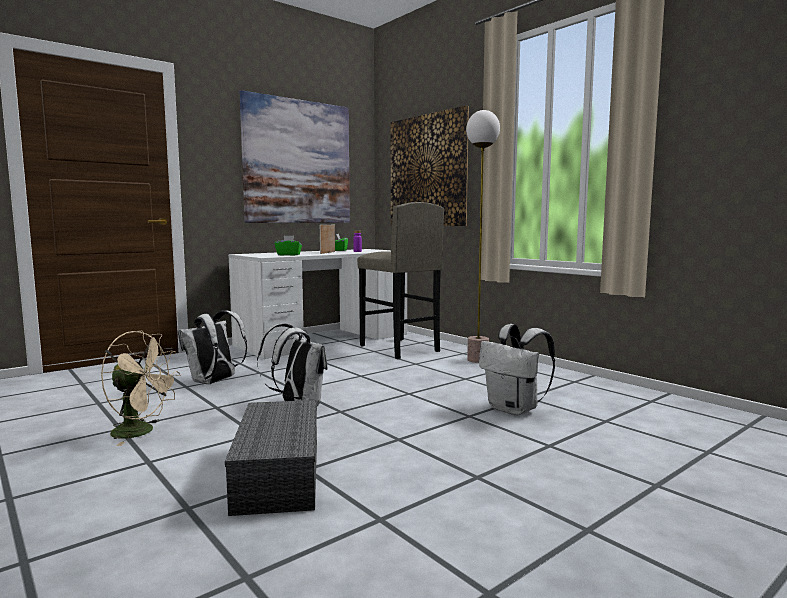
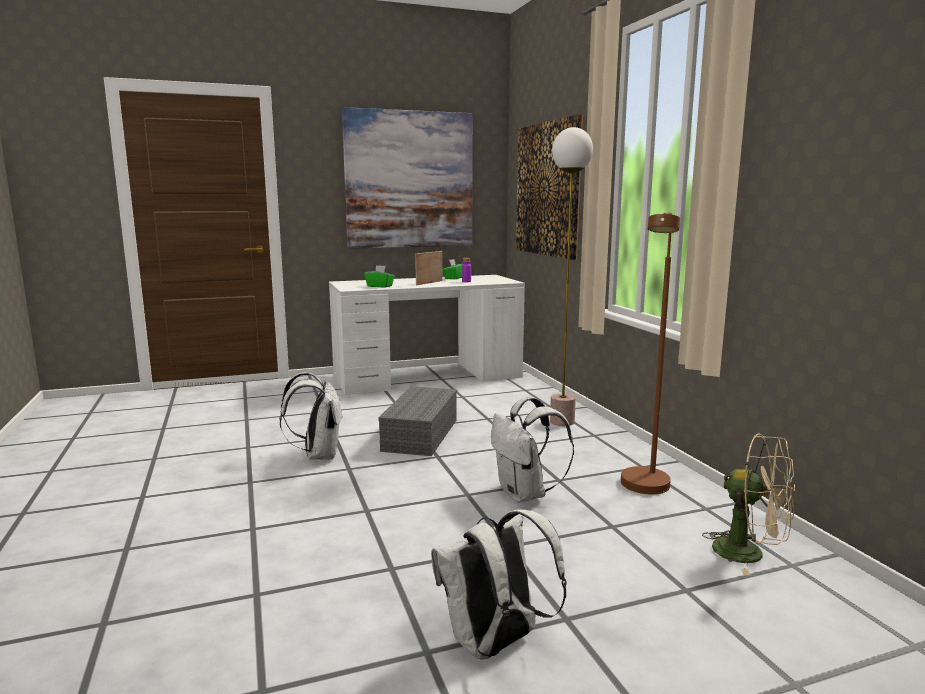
camera: 20 degrees right, 5 degrees up
beige fan [101,330,181,446] -> beige fan moved to [702,433,795,576]
white backpack [178,311,247,384] -> white backpack moved to [431,509,567,660]
grey storage box [225,400,317,516] -> grey storage box moved to [378,387,457,456]
grey stool [357,202,444,359] -> none
none -> brown floor lamp [621,212,680,494]

